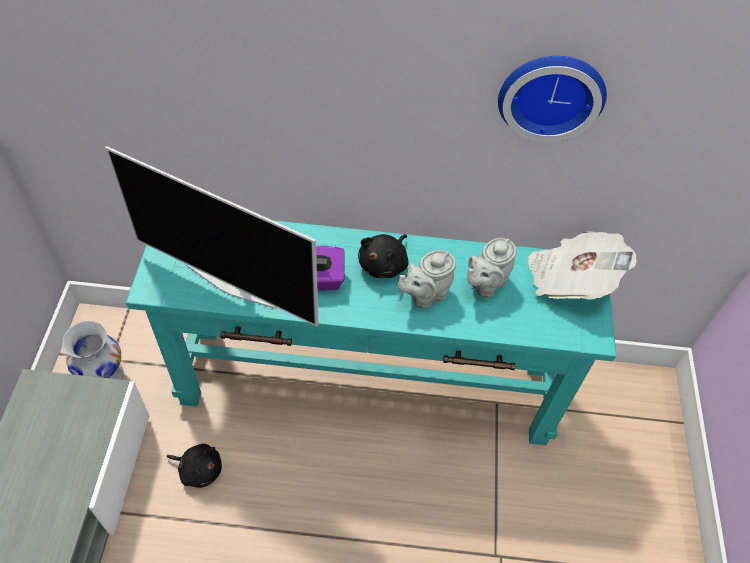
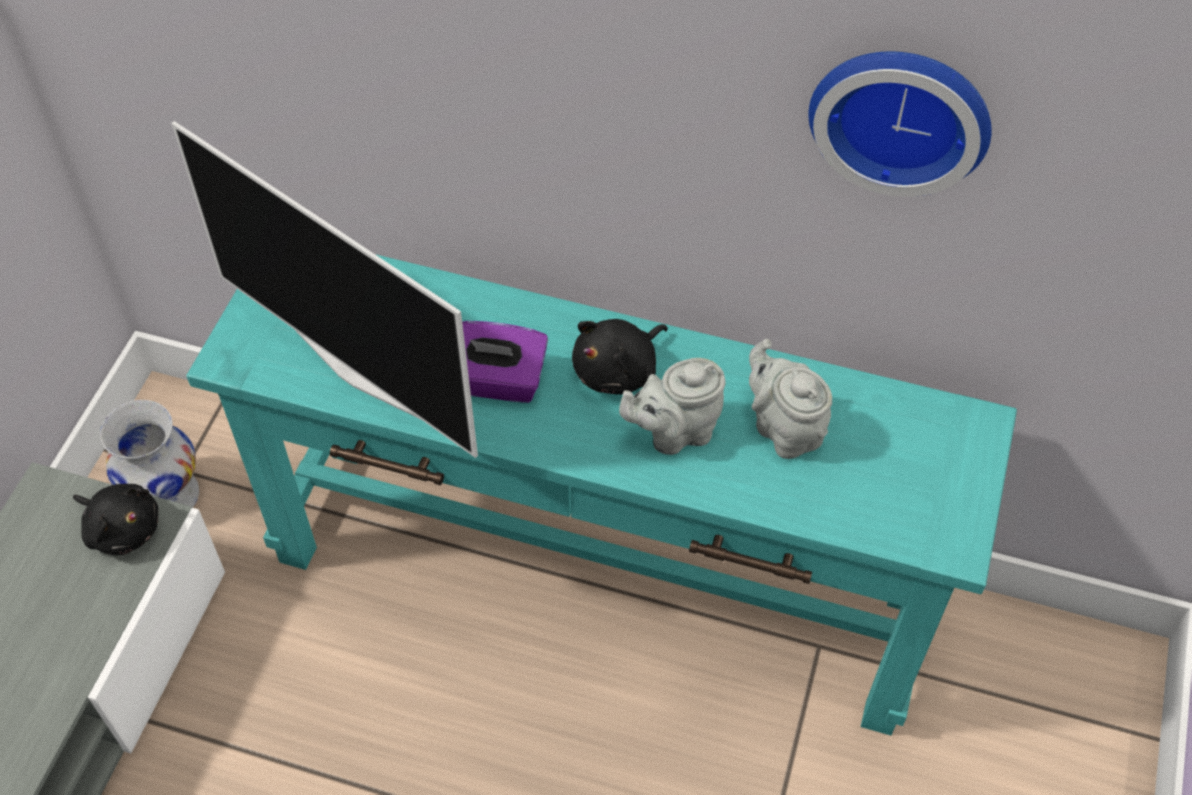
camera: 15 degrees right, 0 degrees up
black plush toy [167,444,222,488] -> black plush toy moved to [73,484,158,555]
grey teapot [467,238,517,298] -> grey teapot turned 90 degrees clockwise [749,339,832,459]
newspaper [528,231,637,300] -> none

